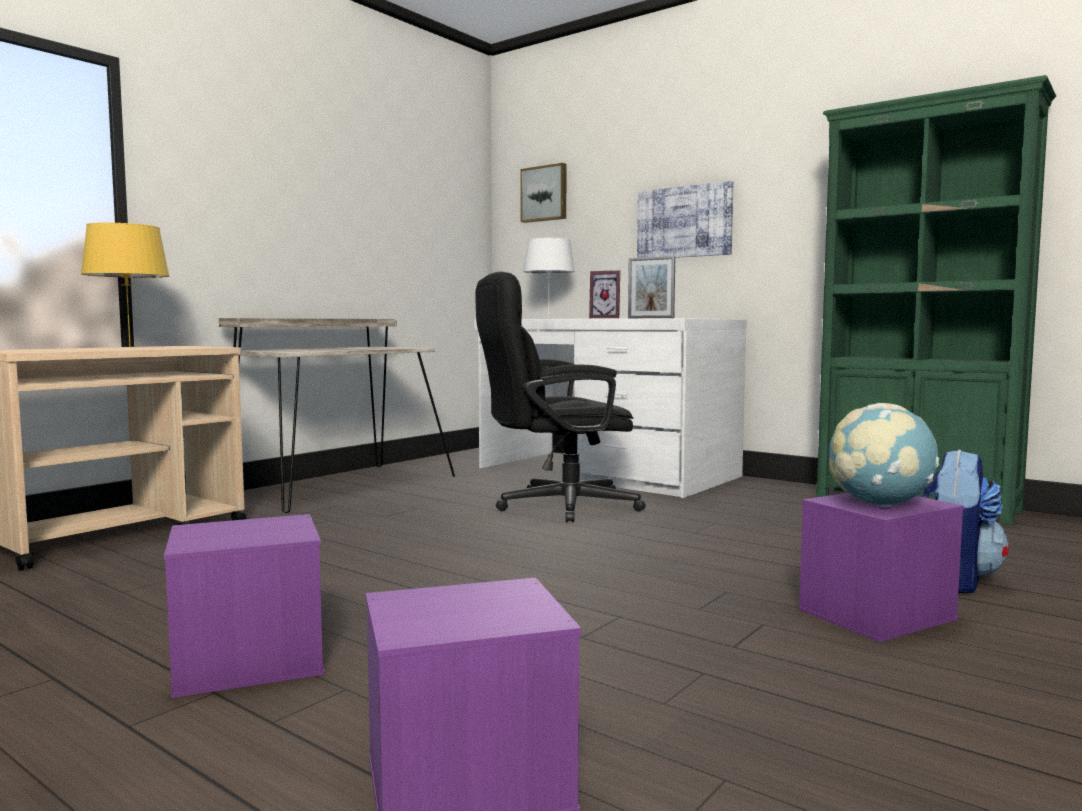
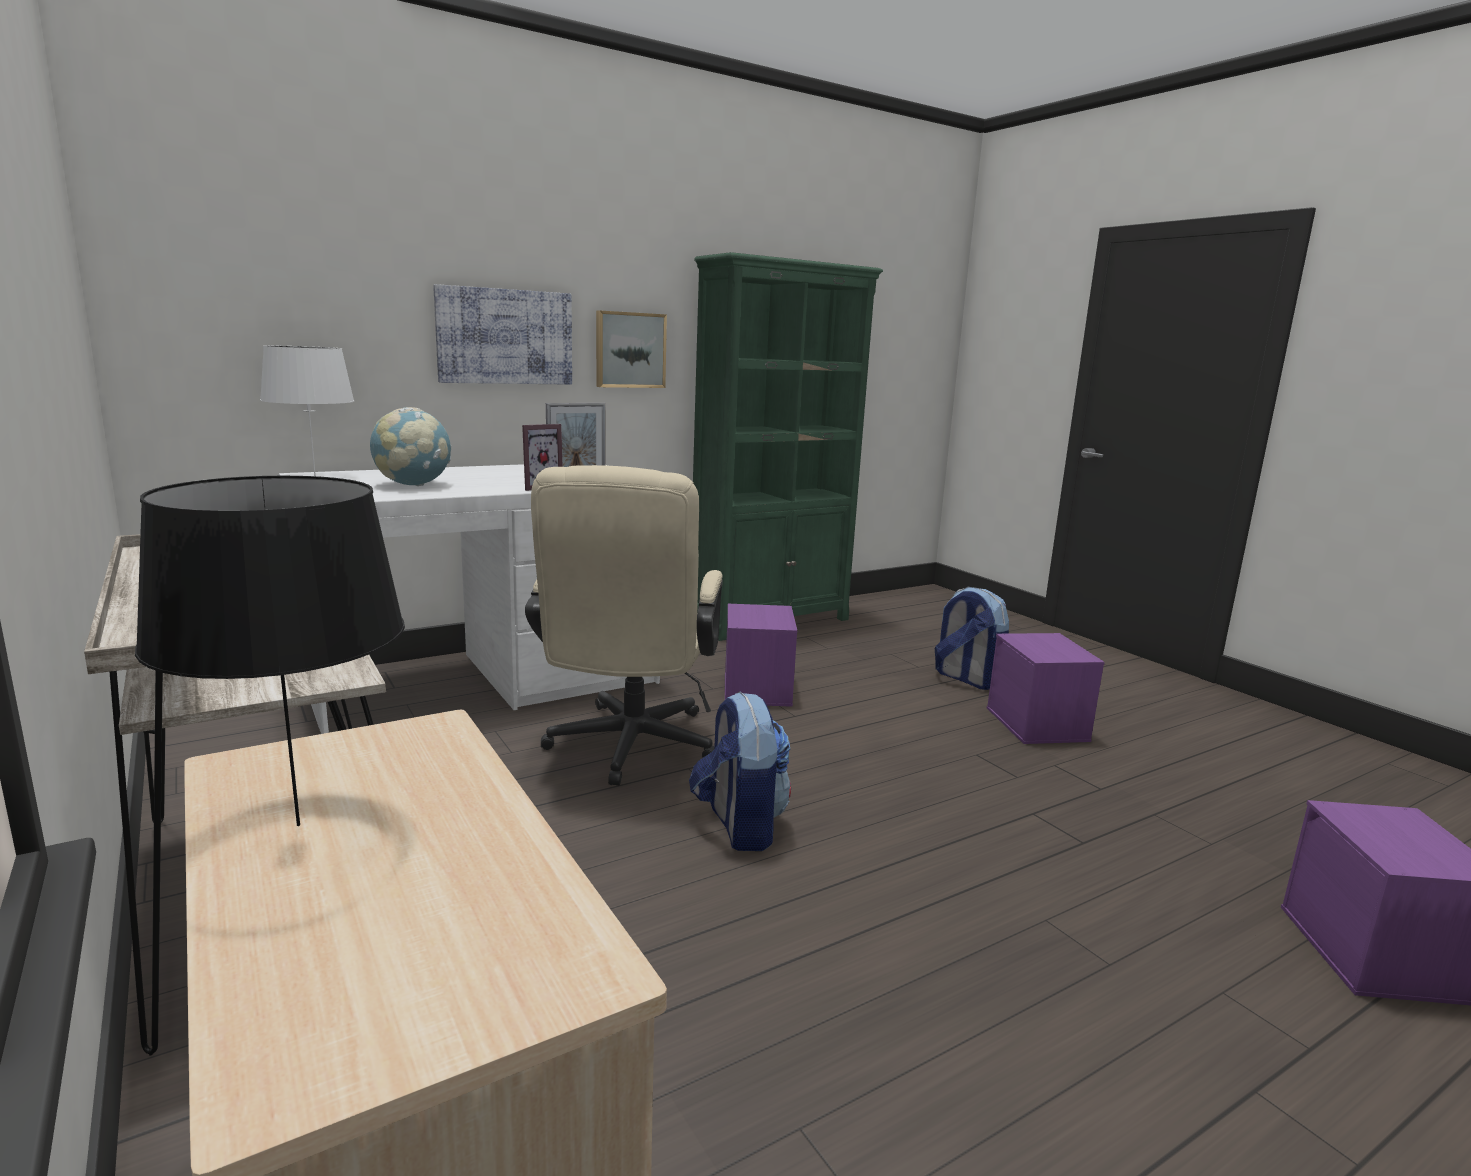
camera: 70 degrees left, 10 degrees up
yellow table lamp [81,222,170,347] -> black table lamp [135,476,405,826]
purple storage box [164,514,325,698] -> purple storage box moved to [725,604,797,707]
black office chair [475,271,646,523] -> beige office chair [525,465,723,786]
picture [520,163,566,223] -> picture moved to [596,311,667,388]
globe [829,403,939,507] -> globe moved to [370,407,451,486]
none -> backpack [689,691,791,851]

